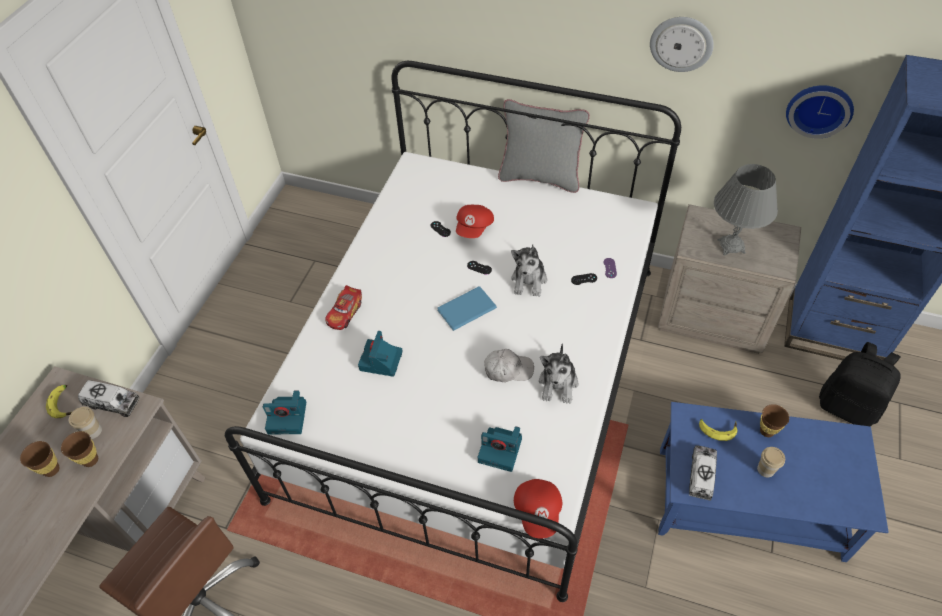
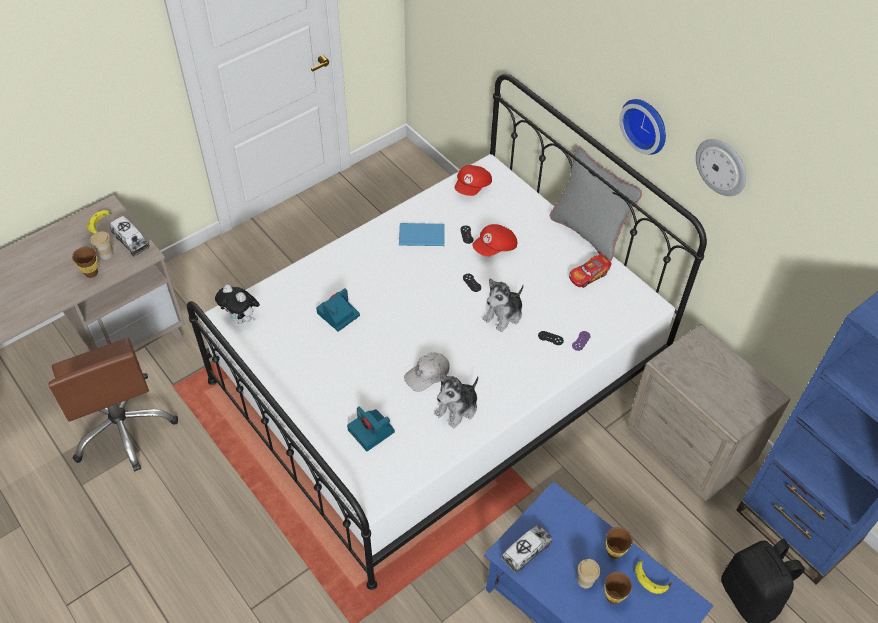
camera: 30 degrees right, 0 degrees up
brown cup [20,441,60,477] -> brown cup moved to [605,572,632,604]
camera [263,390,306,434] -> plush toy [215,285,260,324]
toy car [325,285,362,330] -> toy car moved to [569,253,612,288]
blue book [437,286,497,331] -> blue book moved to [399,223,445,246]
white cap [484,349,534,382] -> white cap turned 120 degrees clockwise [404,352,450,392]
red cap [514,479,562,539] -> red cap moved to [455,165,492,196]
banana [699,419,737,441] -> banana moved to [635,561,673,594]
grey table lamp [714,164,778,256] -> none
wall clock [786,85,854,138] -> wall clock moved to [619,99,666,155]

